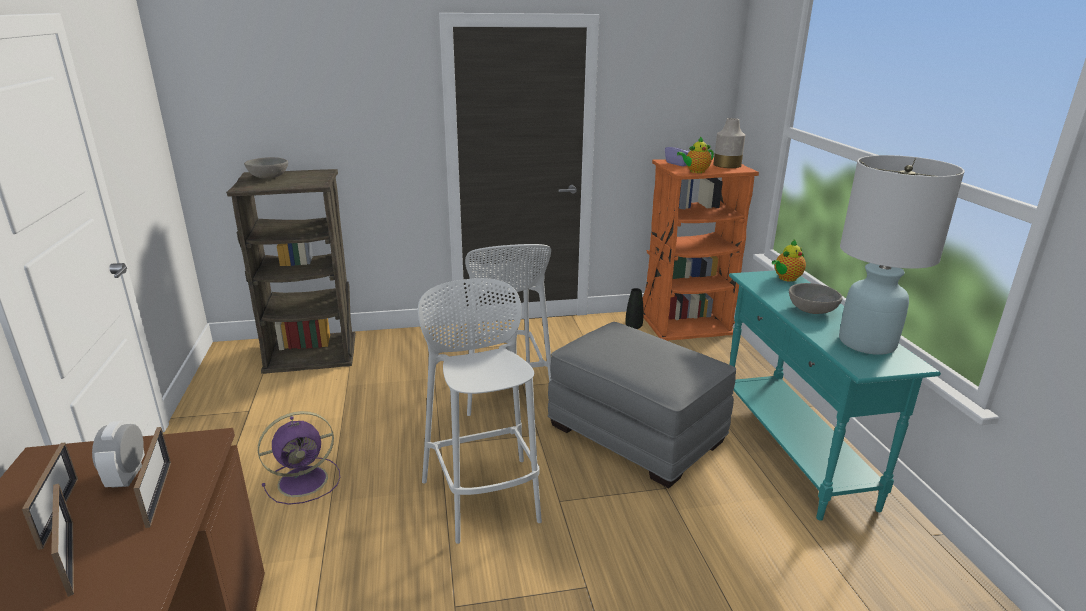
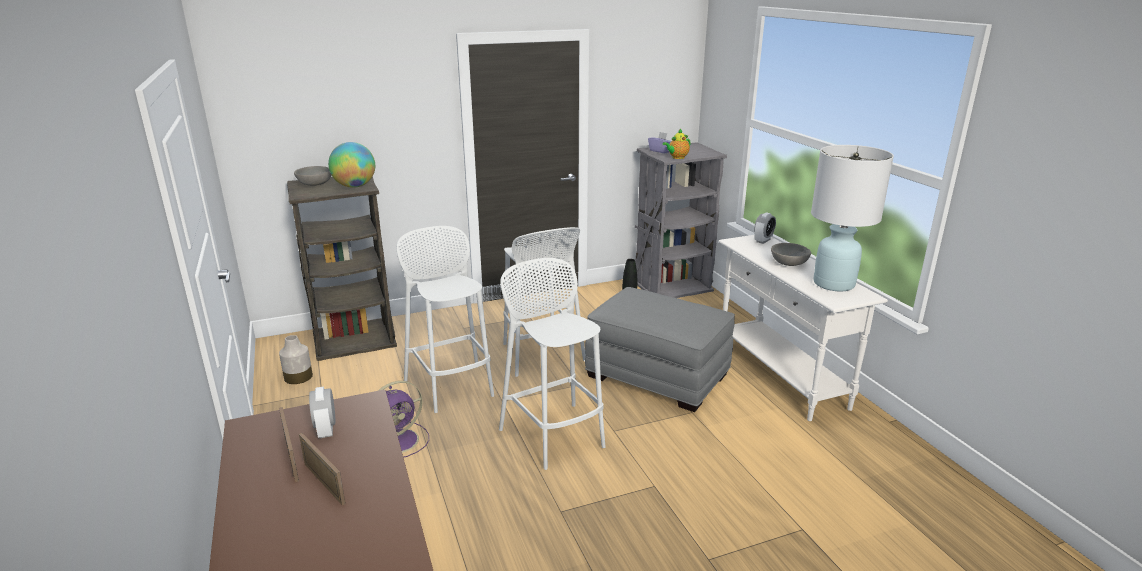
camera: 10 degrees left, 0 degrees up
picture frame [133,427,171,528] -> none
orange bookcase [643,157,759,341] -> grey bookcase [635,142,727,298]
beige vase [713,118,745,168] -> beige vase moved to [279,335,313,384]
turquoise console table [729,270,941,521] -> white console table [719,235,888,421]
teapot [772,240,806,282] -> alarm clock [754,212,776,244]
none -> globe [328,142,375,188]
none -> white stool [396,226,494,413]

